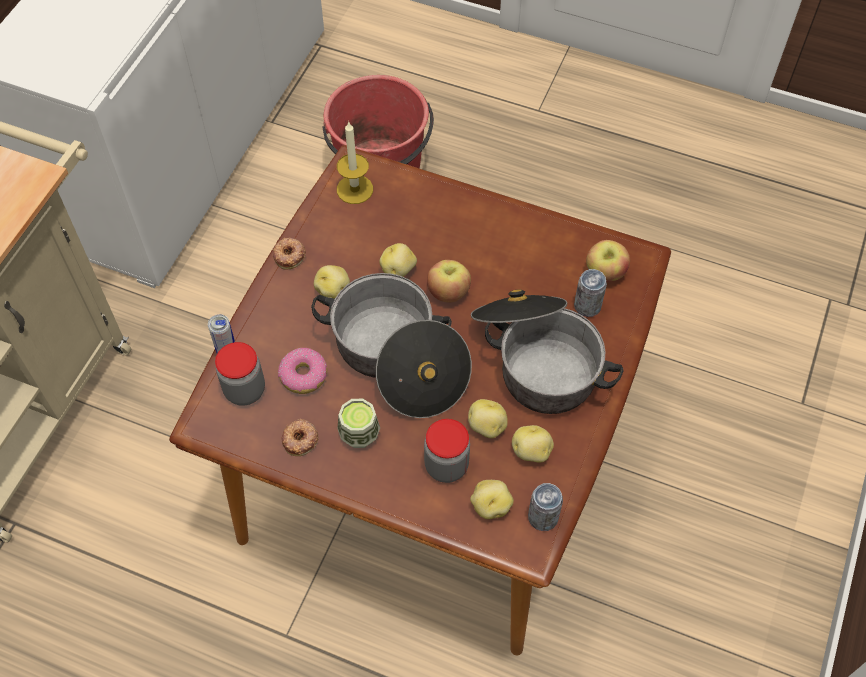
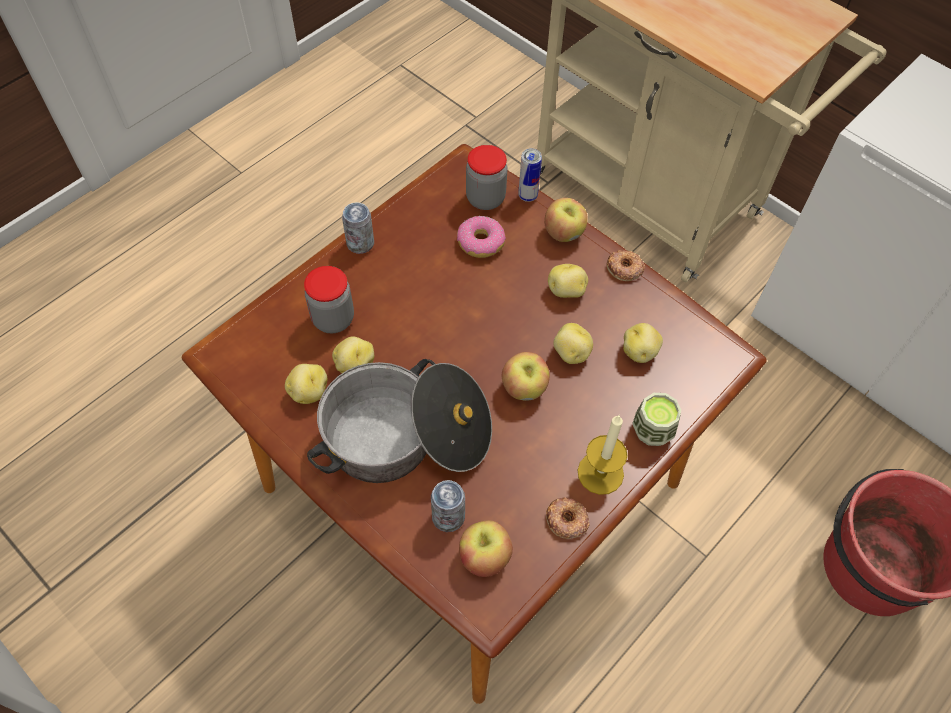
camera: 110 degrees right, 0 degrees up
donut [282,419,318,456] -> donut moved to [546,497,590,539]
cooking pot [311,273,472,418] -> none
candle [337,121,373,204] -> candle moved to [577,415,628,495]
cup [338,399,380,448] -> cup moved to [632,393,682,446]
potato [470,480,514,519] -> potato moved to [623,323,663,363]
can [528,483,563,531] -> can moved to [342,203,374,254]
none -> apple [544,198,588,242]

